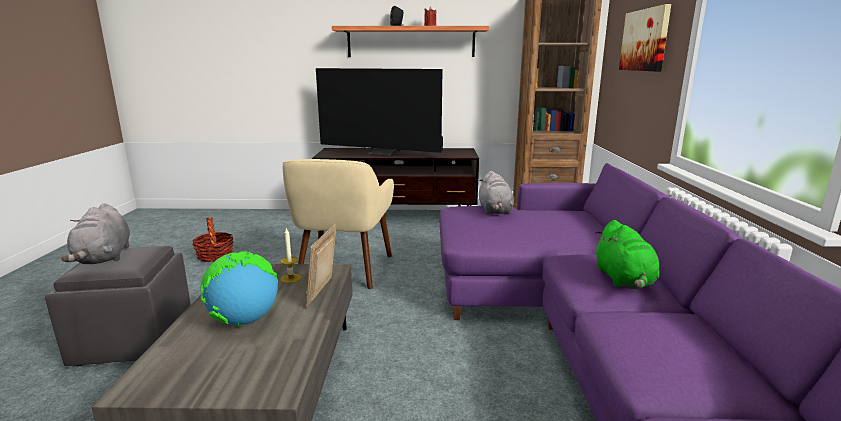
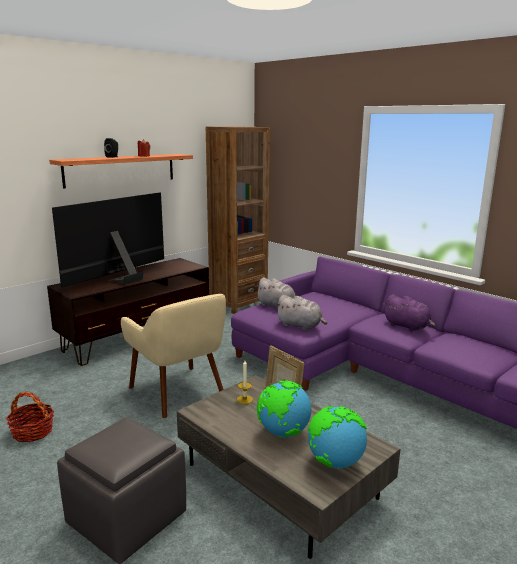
camera: 45 degrees left, 0 degrees up
grey plush toy [61,203,130,264] -> grey plush toy moved to [275,295,327,330]
television [316,68,443,156] -> television turned 150 degrees clockwise [52,192,164,288]
green plush toy [595,220,660,289] -> purple plush toy [383,294,435,331]
picture [619,4,671,71] -> none
none -> globe [308,406,367,469]

